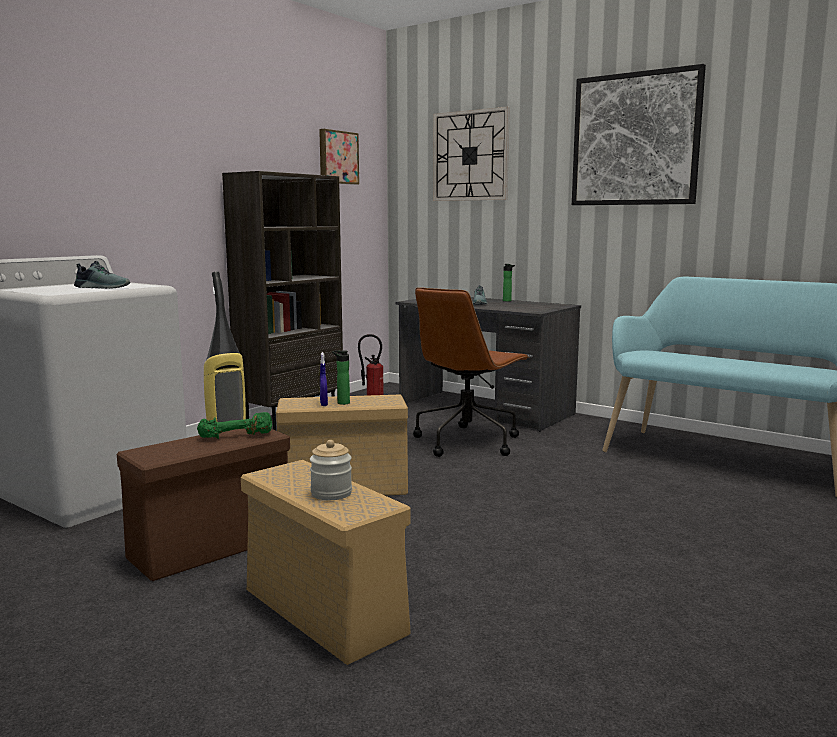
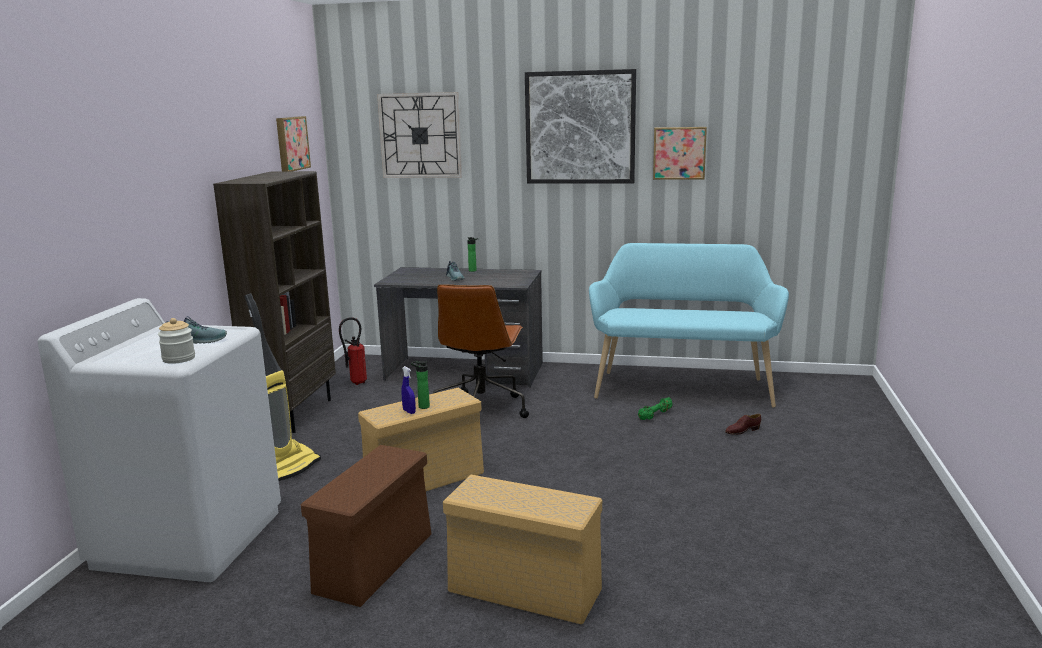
camera: 25 degrees left, 5 degrees up
green dumbbell [197,412,272,439] -> green dumbbell moved to [638,397,673,420]
jar [310,440,352,500] -> jar moved to [158,318,195,364]
none -> picture [653,127,707,180]
none -> brown shoe [725,414,761,435]

